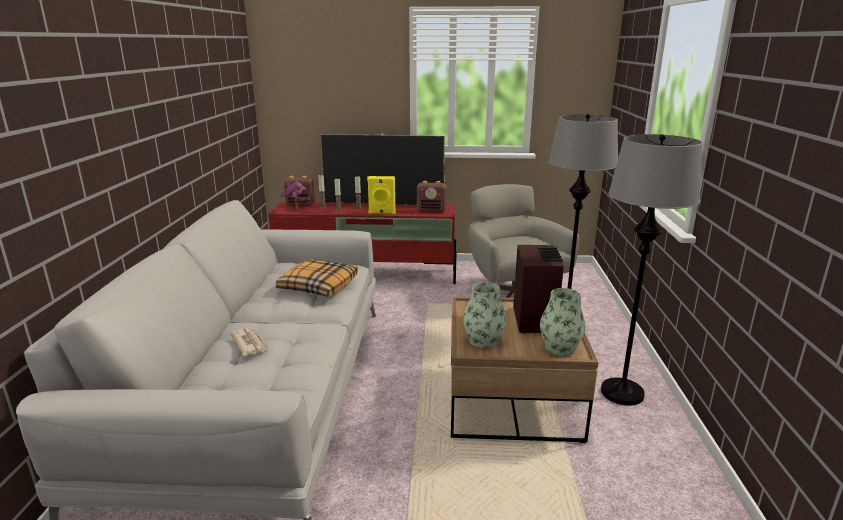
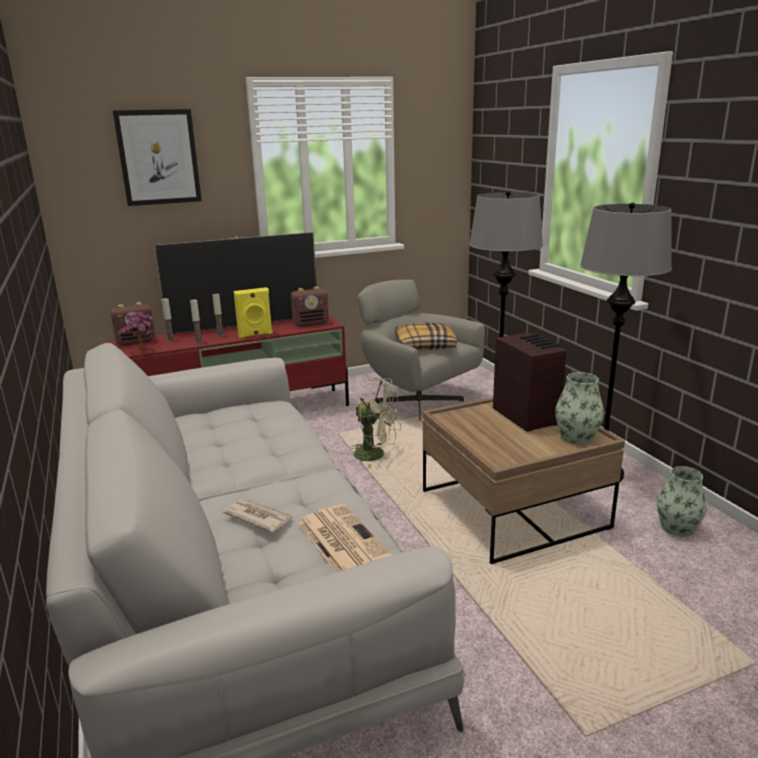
camera: 25 degrees left, 0 degrees up
pillow [276,259,358,297] -> pillow moved to [395,323,457,350]
vase [463,282,507,348] -> vase moved to [657,466,707,536]
none -> picture [113,109,202,206]
none -> newspaper [298,504,392,572]
none -> green fan [350,378,402,468]

